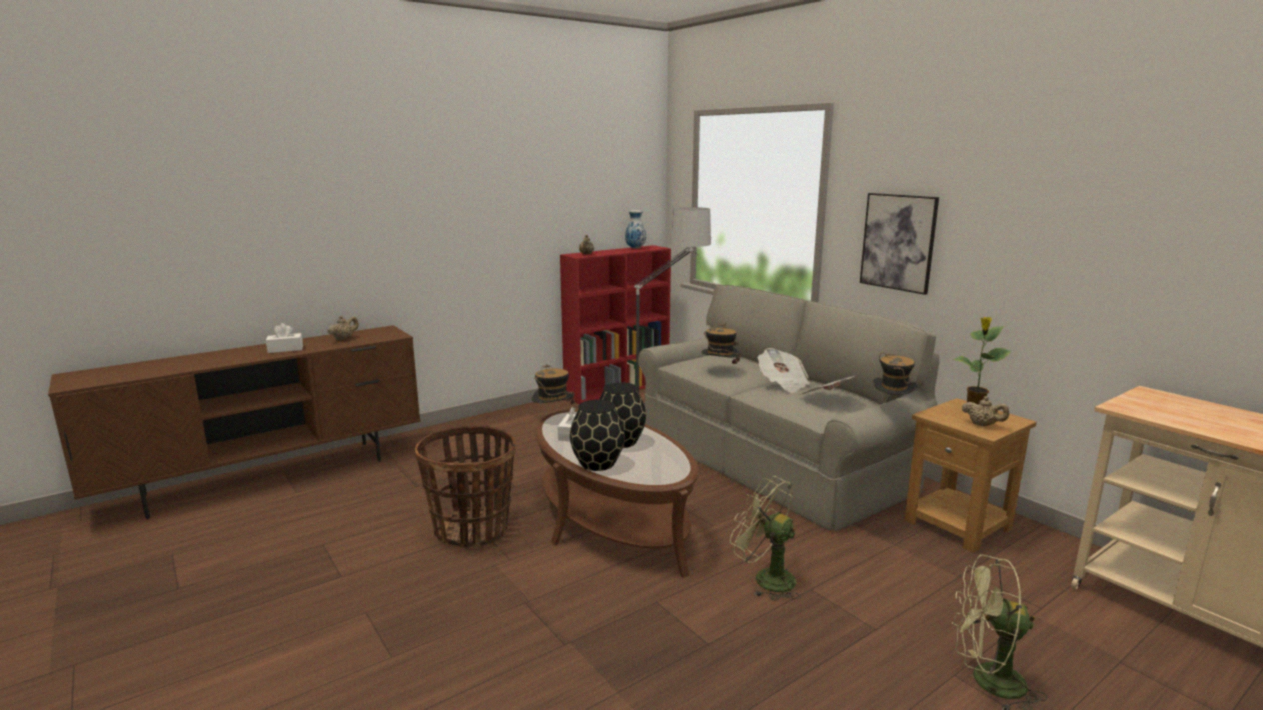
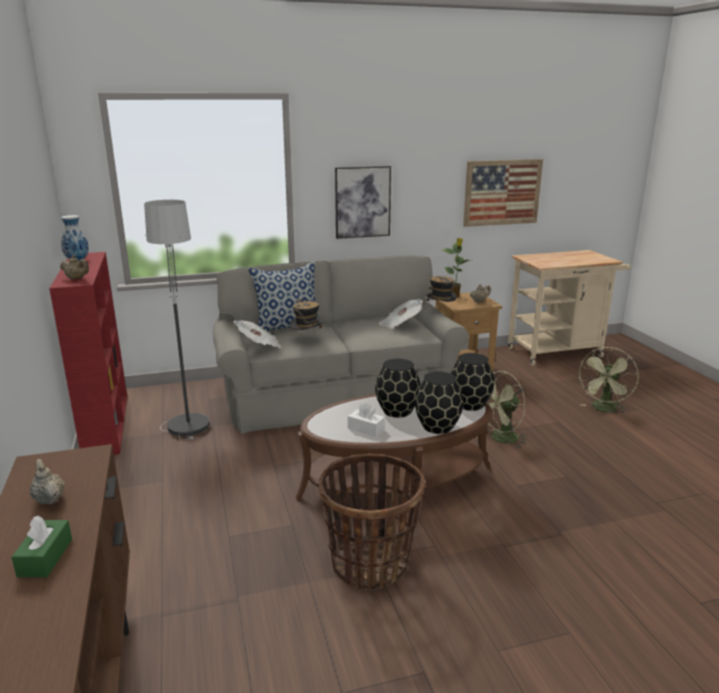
camera: 70 degrees left, 5 degrees up
white tissue box [266,323,303,353] -> green tissue box [12,516,72,577]
hat [531,364,575,404] -> none
newspaper [758,348,810,393] -> newspaper moved to [234,321,281,348]
none -> pillow [249,261,319,332]
none -> black vase [451,353,494,411]
none -> picture [463,159,543,227]

